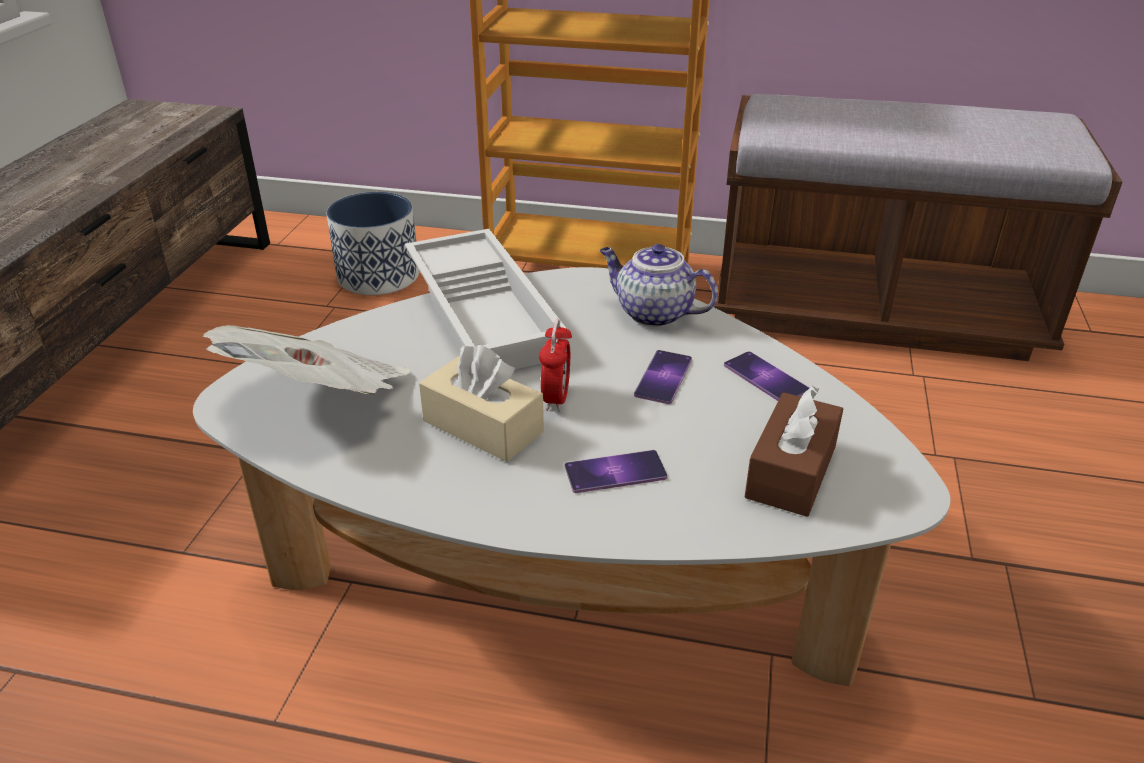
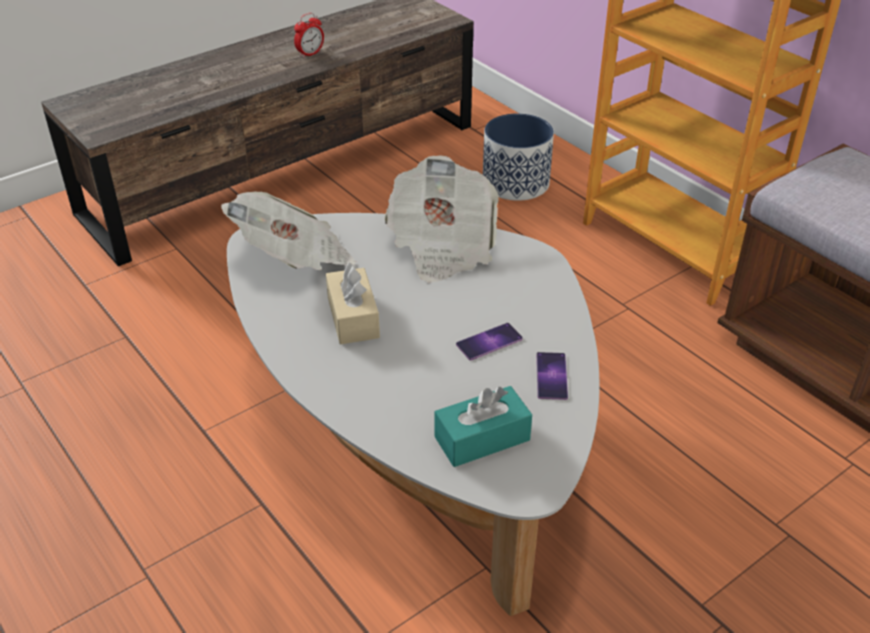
camera: 40 degrees right, 5 degrees up
white tray [405,229,567,369] -> newspaper [384,155,499,283]
alarm clock [539,319,572,412] -> alarm clock moved to [294,13,324,58]
phone [565,450,668,493] -> none
teapot [600,244,718,327] -> none
brown tissue box [745,385,843,517] -> turquoise tissue box [434,386,532,467]

